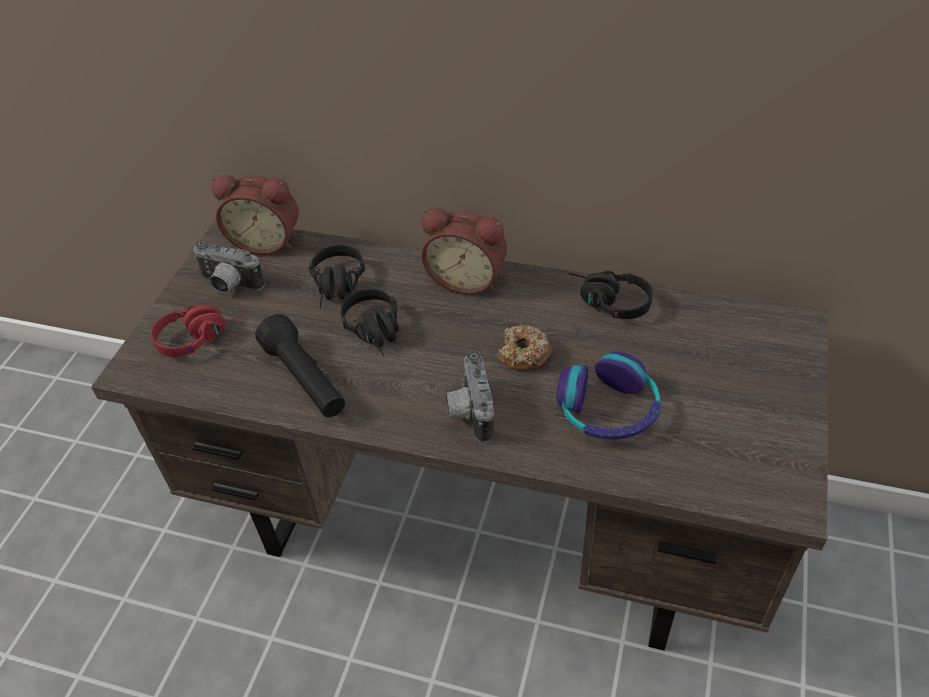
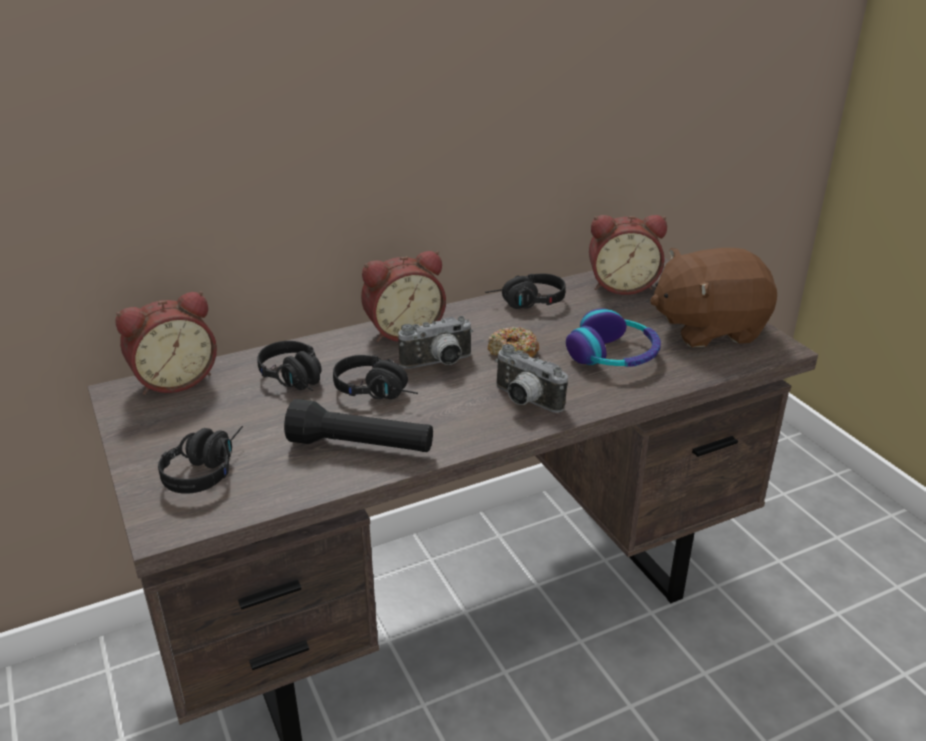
camera: 45 degrees left, 15 degrees down
red headphones [151,305,243,357] -> black headphones [158,426,243,494]
camera [193,240,265,293] -> camera moved to [398,316,473,369]
none -> alarm clock [589,215,667,295]
none -> brown plush toy [650,248,777,347]

